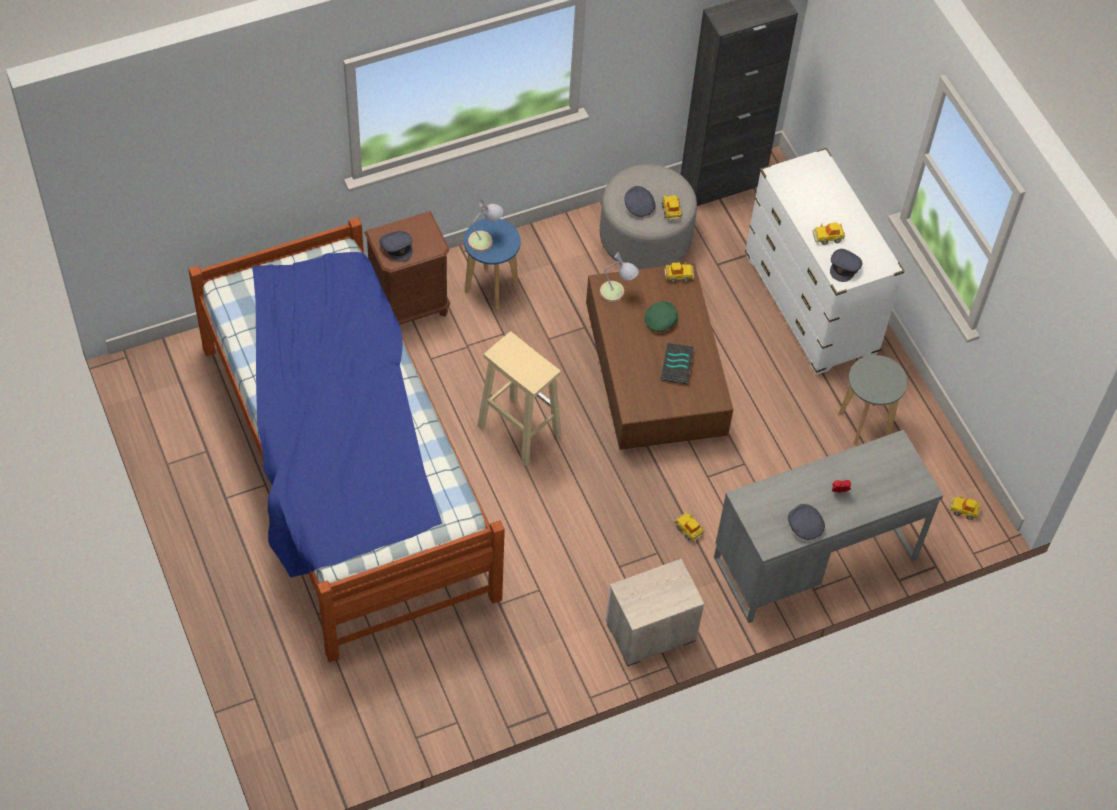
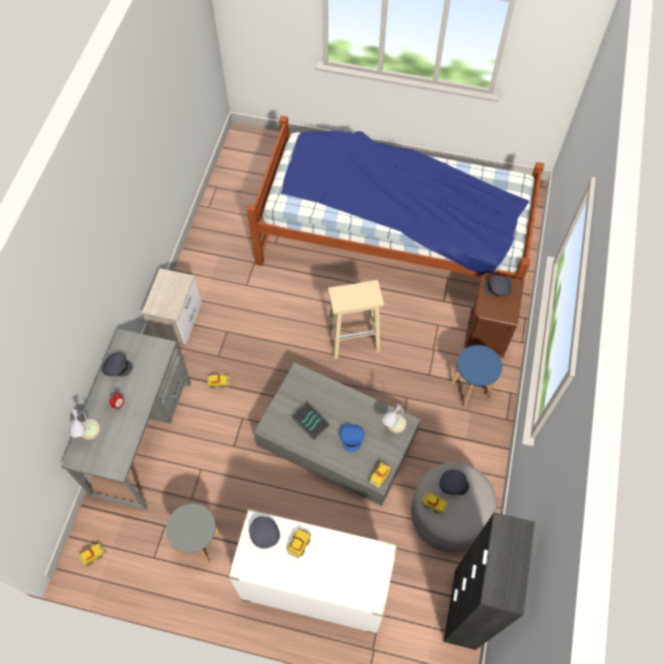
camera: 130 degrees right, 5 degrees up
table lamp [468,200,503,252] -> table lamp moved to [69,410,100,440]
brown coffee table [586,263,733,450] -> grey coffee table [254,362,420,506]
green cap [645,301,679,332] -> blue cap [340,424,364,452]

